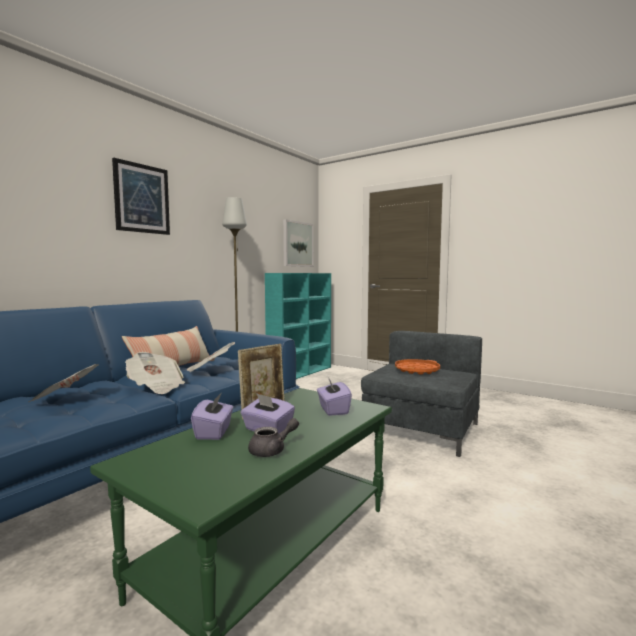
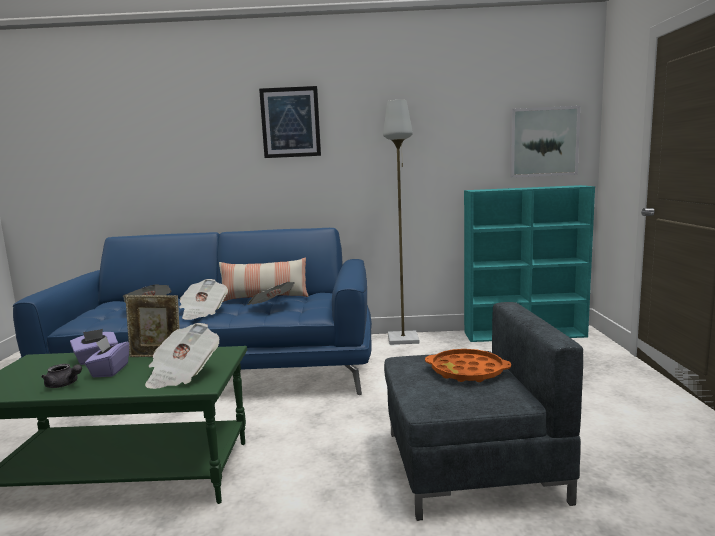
camera: 55 degrees right, 5 degrees up
purple tissue box [317,379,352,416] -> newspaper [145,323,219,389]

